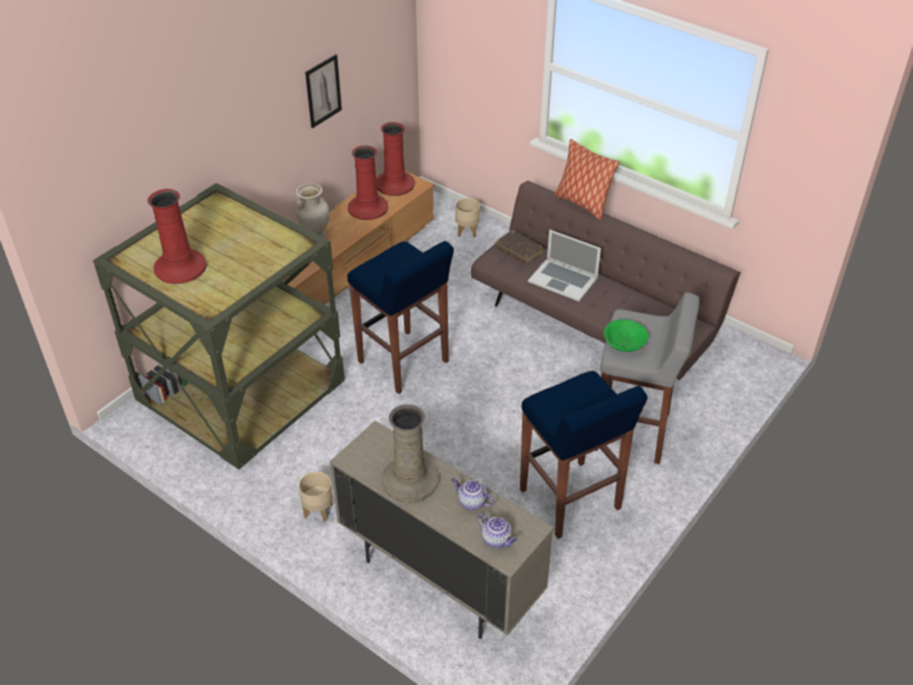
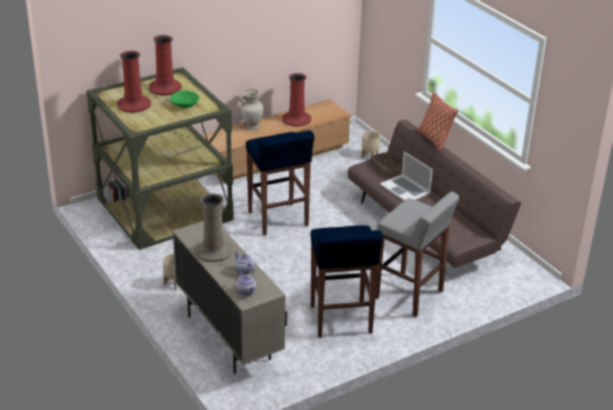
camera: 20 degrees right, 10 degrees down
picture [305,54,342,128] -> none
red vase [376,122,415,196] -> red vase moved to [149,35,182,96]
green bowl [604,319,649,352] -> green bowl moved to [171,91,199,108]

